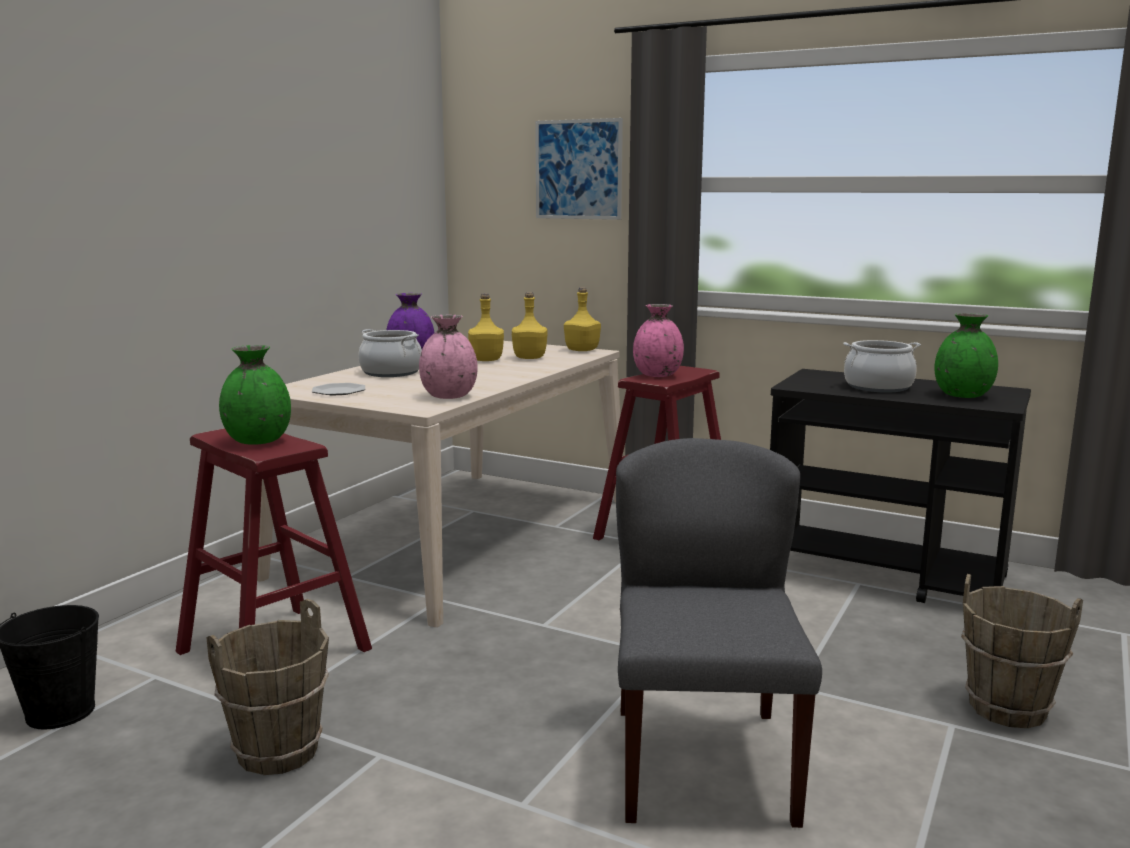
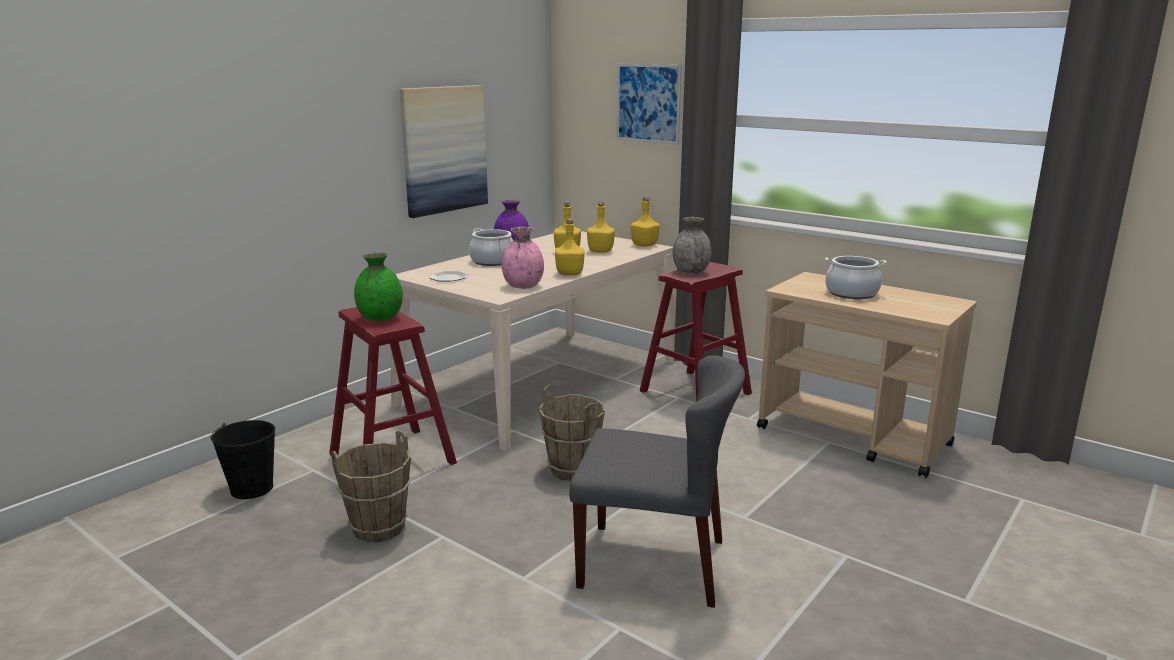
camera: 10 degrees right, 5 degrees up
grey chair [616,438,822,828] -> grey chair turned 90 degrees clockwise [569,355,745,608]
pink vase [633,304,684,377] -> grey vase [673,217,712,274]
black cart [770,369,1031,603] -> beige cart [757,272,977,478]
green vase [934,313,998,398] -> none
brown bucket [961,574,1083,728] -> brown bucket moved to [539,385,605,481]
none -> picture [399,85,488,218]
none -> yellow bottle [555,219,585,276]

